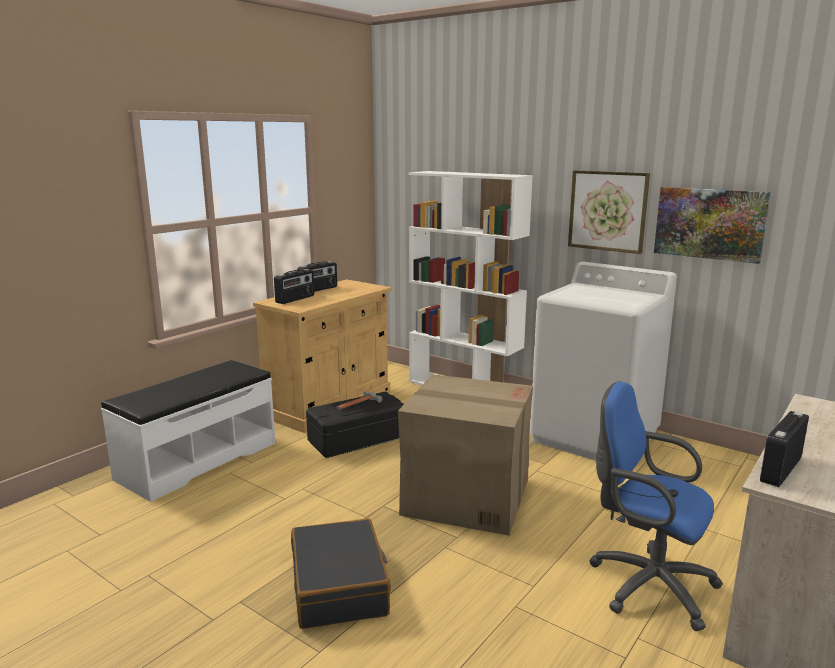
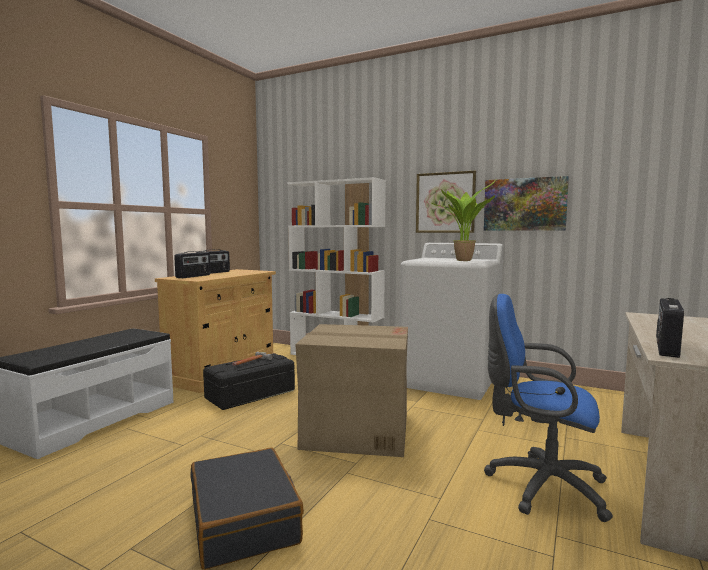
camera: 10 degrees left, 10 degrees down
none -> potted plant [430,180,496,261]

